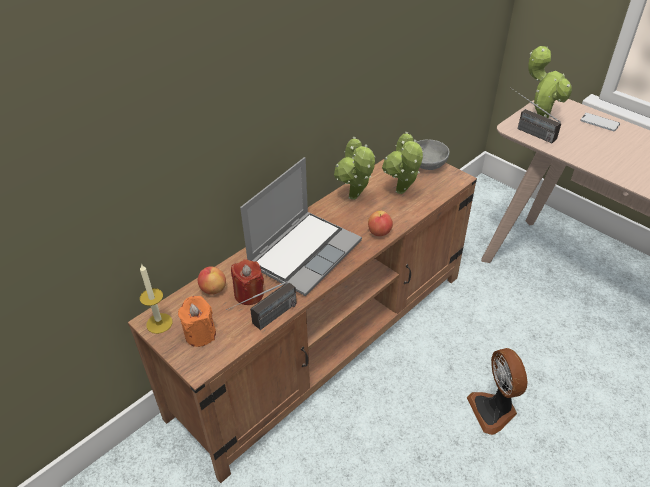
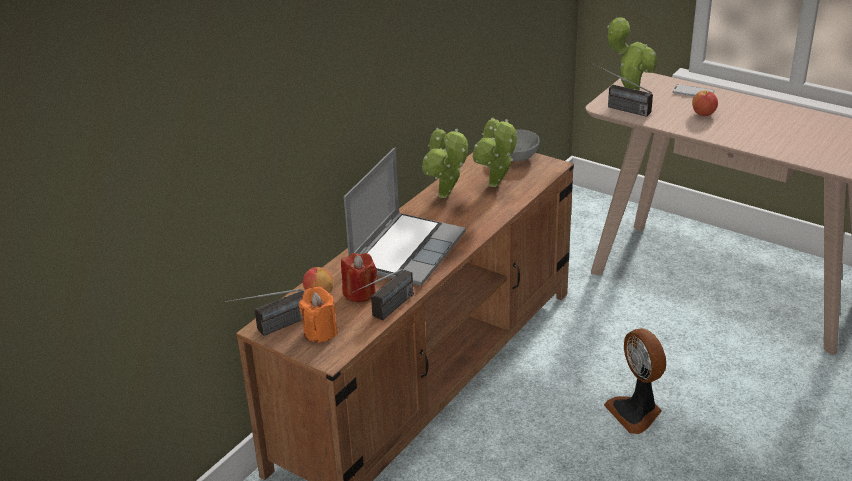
camera: 10 degrees left, 10 degrees down
candle [140,263,173,334] -> radio [225,289,305,336]
apple [368,211,393,236] -> apple moved to [692,90,718,116]

